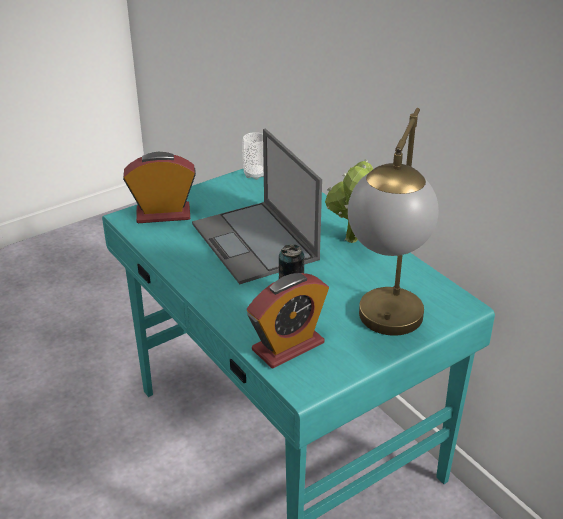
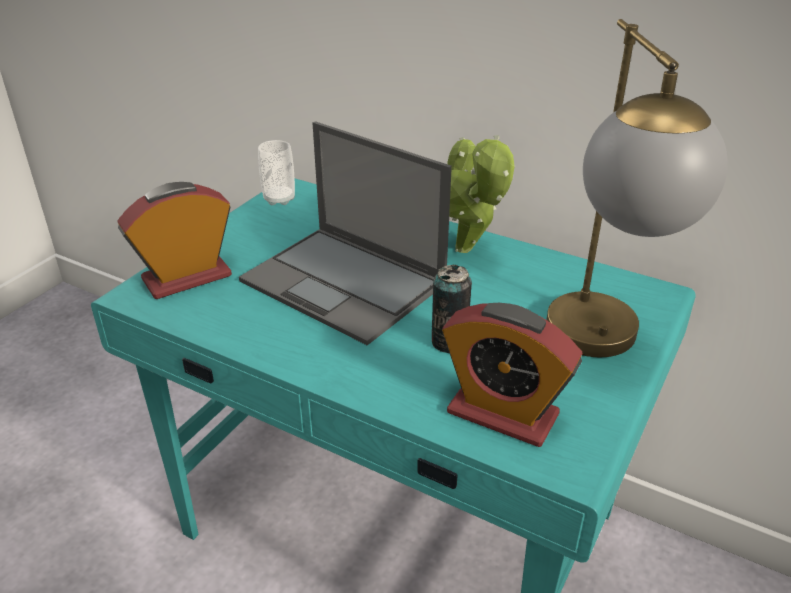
camera: 25 degrees left, 0 degrees up
alarm clock [247,273,329,369] -> alarm clock turned 90 degrees clockwise [442,303,582,447]

